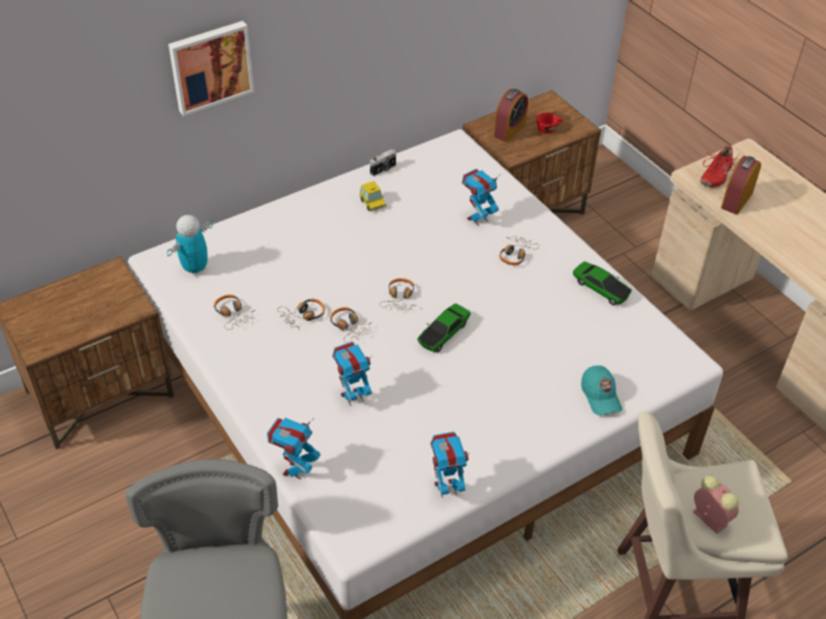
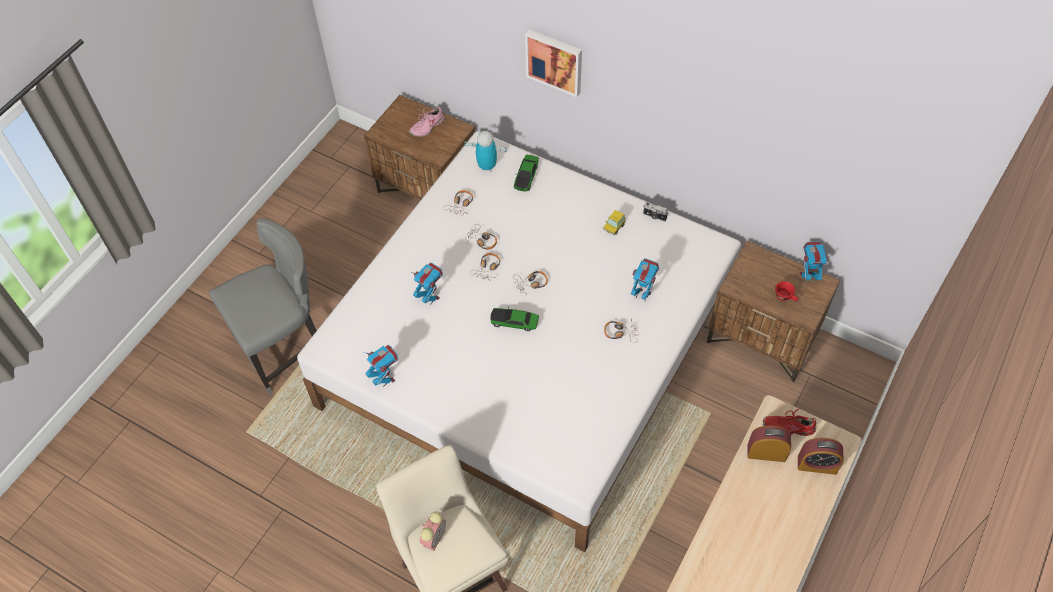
camera: 65 degrees right, 10 degrees up
toy robot [267,418,320,479] -> toy robot moved to [800,241,831,283]
alarm clock [494,89,528,142] -> alarm clock moved to [798,438,843,475]
toy car [573,261,632,305] -> toy car moved to [514,155,539,191]
turquoise cap [581,365,622,416] -> none
none -> pink shoe [409,106,445,137]

